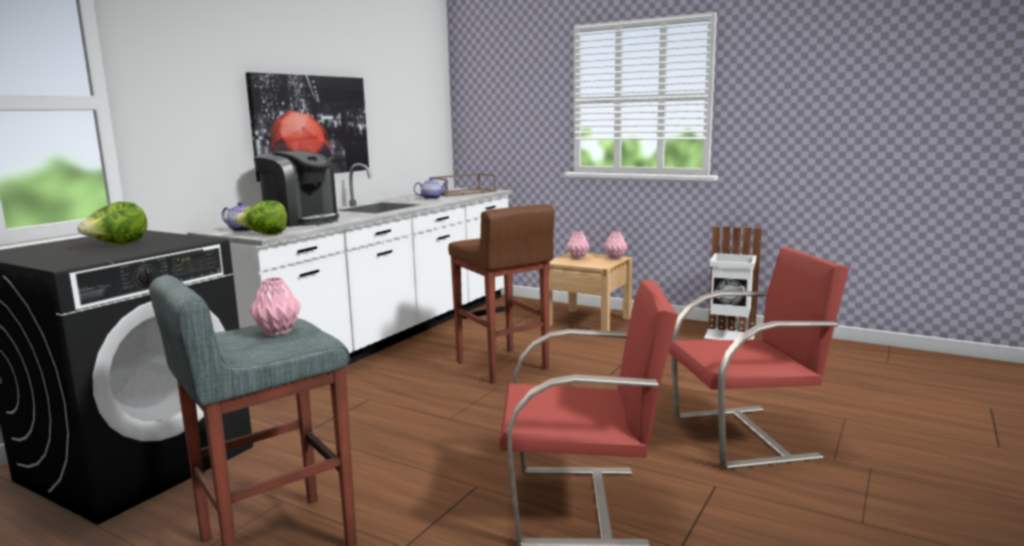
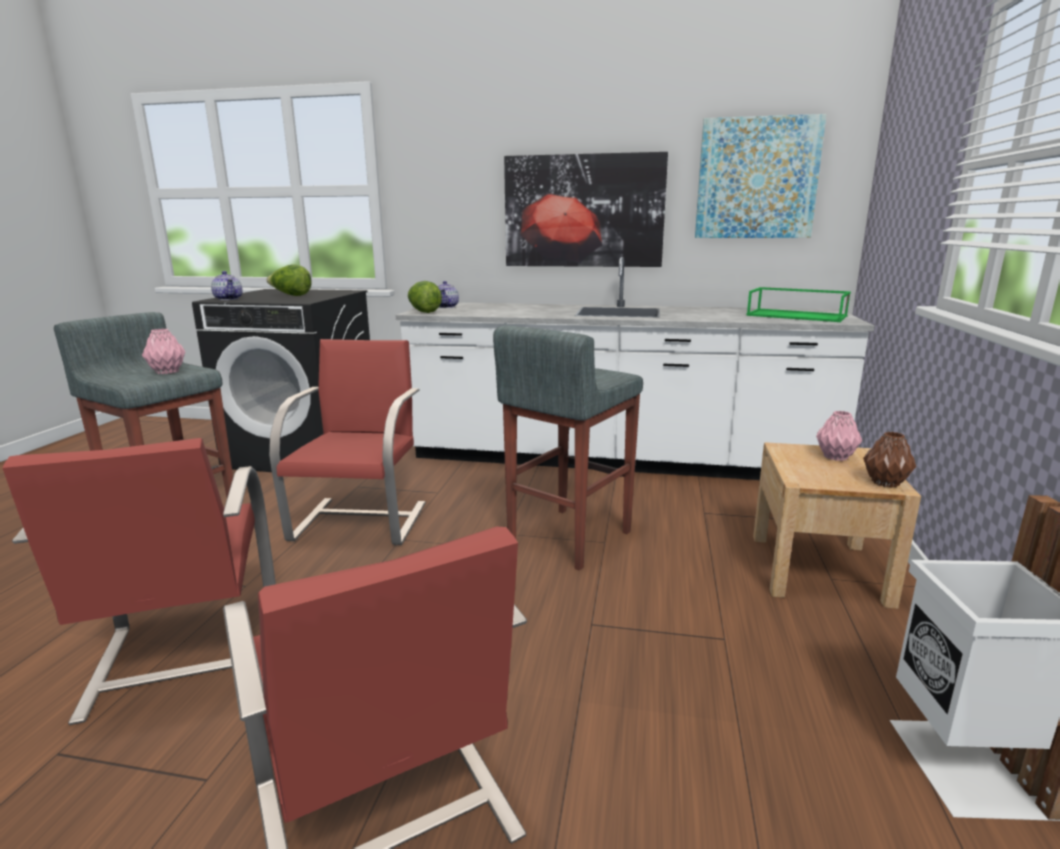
camera: 70 degrees right, 5 degrees up
coffee machine [254,151,339,227] -> none
teapot [414,177,448,199] -> teapot moved to [211,271,243,300]
brown tray [432,173,497,196] -> green tray [746,287,851,322]
brown stool [448,204,554,383] -> grey stool [493,325,643,571]
pink vase [604,231,628,259] -> brown vase [863,432,916,488]
none -> red chair [269,339,426,545]
none -> picture [695,114,826,238]

